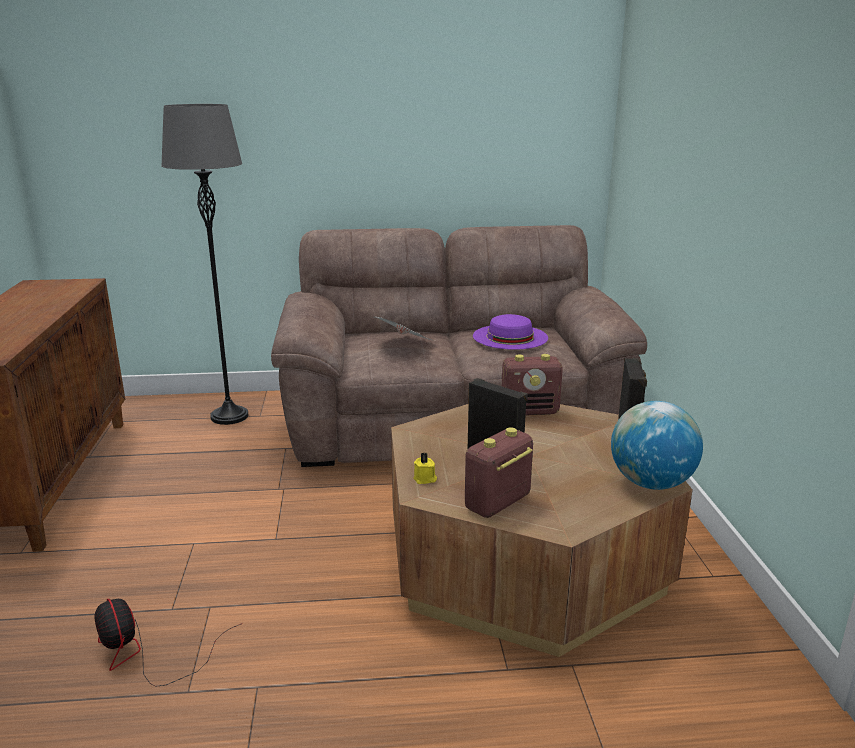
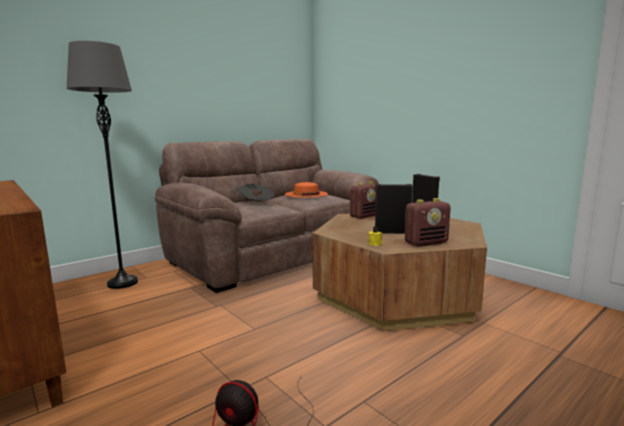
camera: 35 degrees left, 10 degrees down
radio [465,427,533,518] -> radio turned 120 degrees counterclockwise [405,198,451,247]
purple hat [473,314,548,350] -> orange hat [285,182,328,198]
globe [611,401,703,490] -> none

